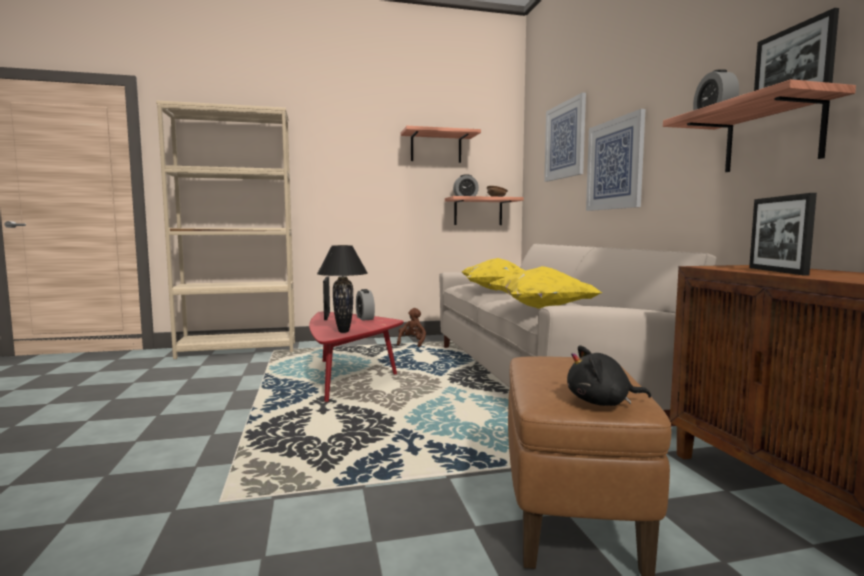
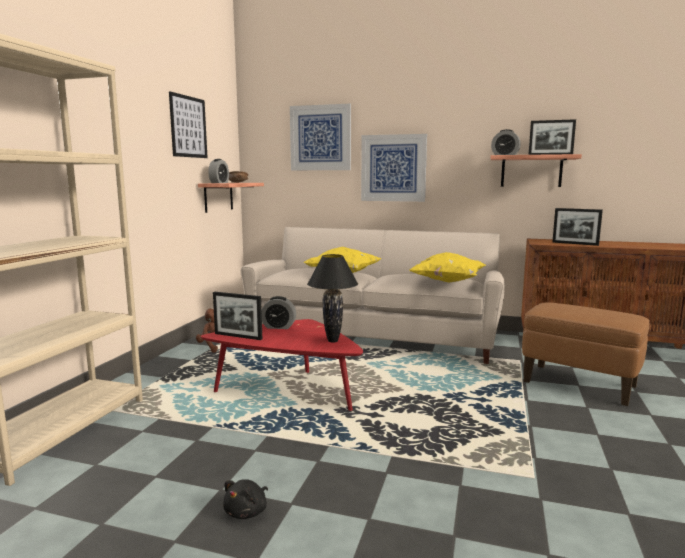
camera: 60 degrees left, 5 degrees up
shelf [401,126,481,163] -> picture [169,91,208,158]
black plush toy [567,346,651,406] -> black plush toy moved to [223,479,268,519]

